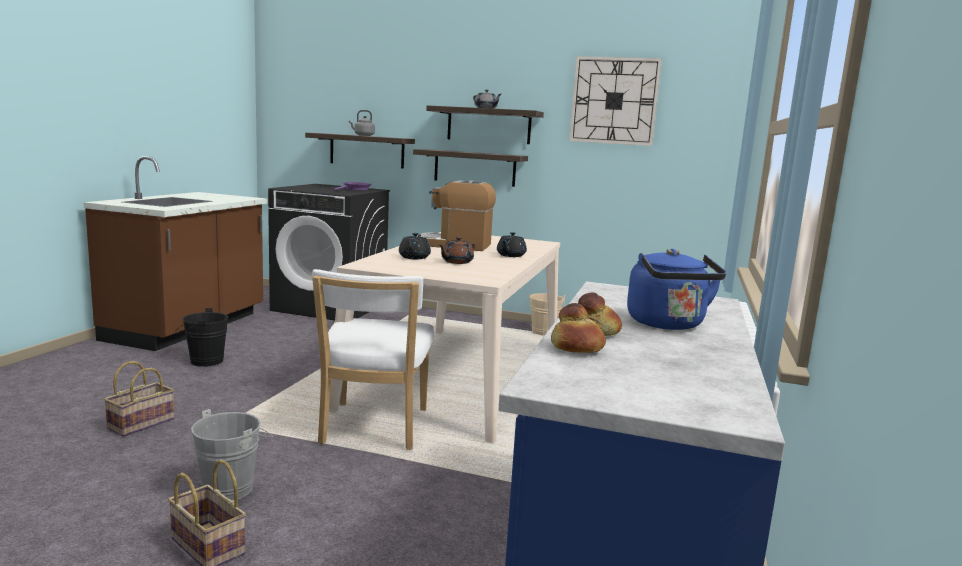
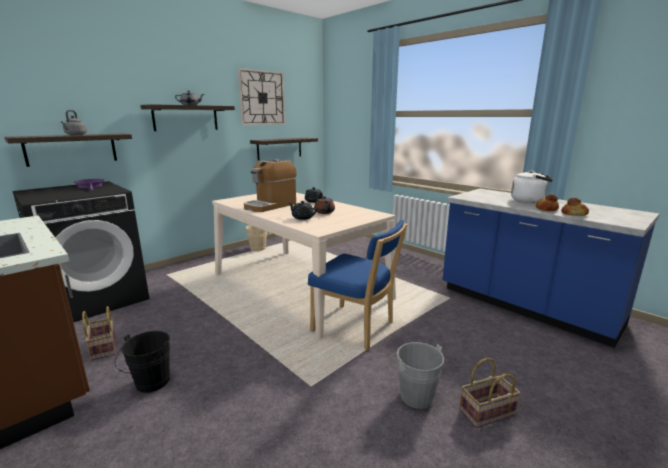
camera: 60 degrees left, 5 degrees up
basket [104,361,174,437] -> basket moved to [82,306,116,361]
white chair [312,269,434,450] -> blue chair [308,219,407,350]
shelf [413,149,528,187] -> shelf moved to [250,138,318,160]
blue kettle [627,249,726,330] -> white kettle [511,171,553,203]

